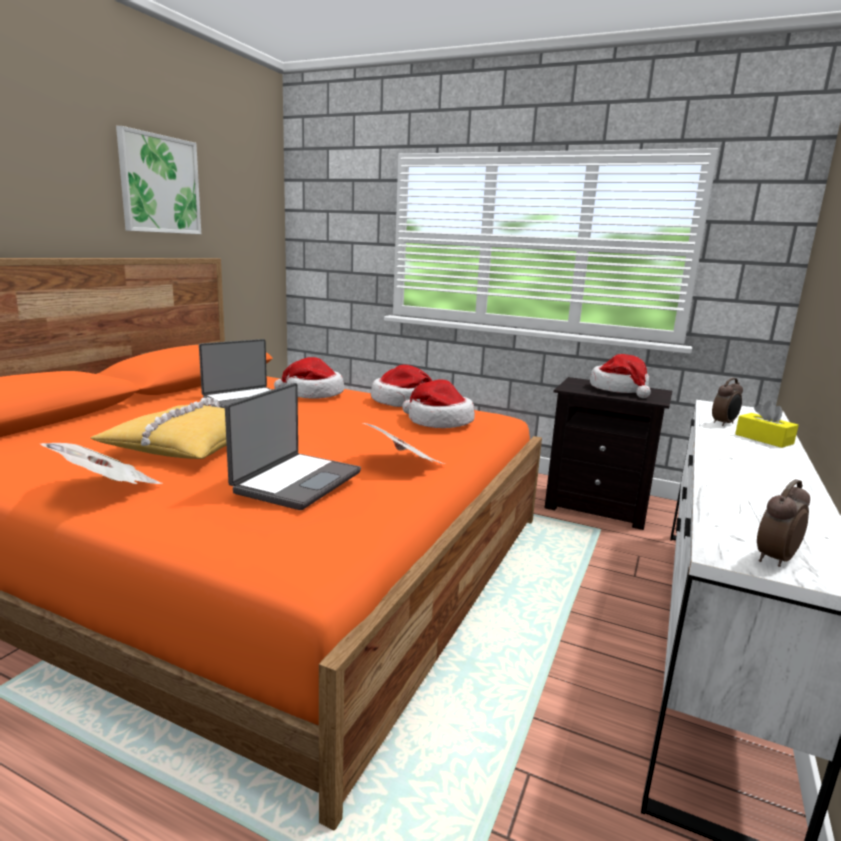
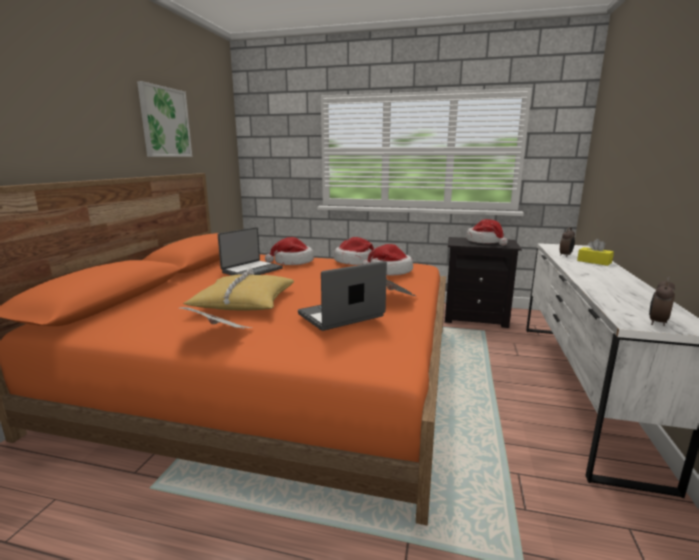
camera: 10 degrees left, 0 degrees up
laptop [225,383,361,510] -> laptop turned 135 degrees counterclockwise [298,261,387,331]

